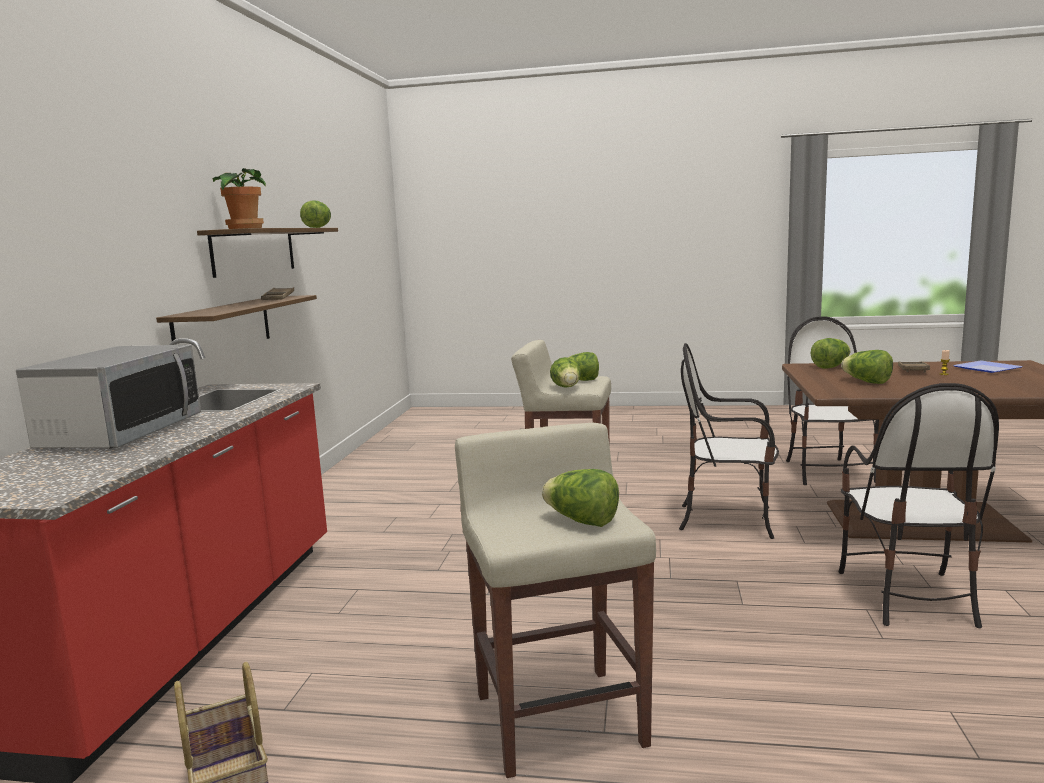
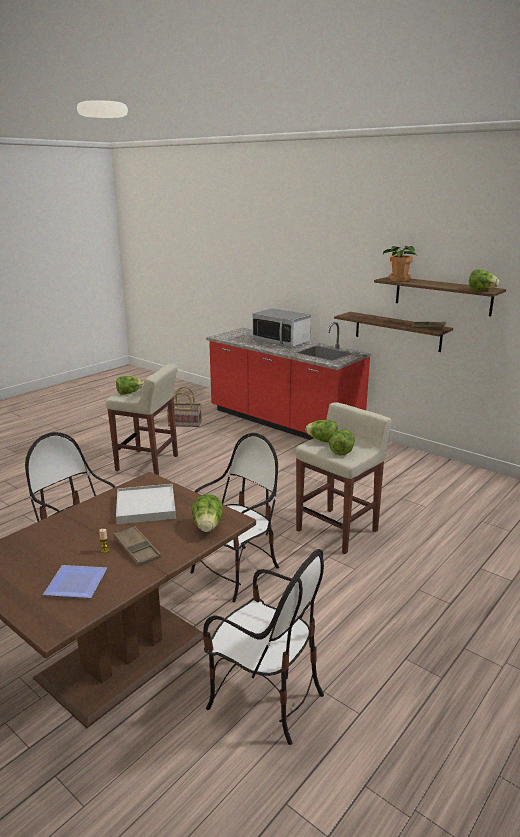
camera: 120 degrees right, 10 degrees up
lettuce [841,350,893,384] -> white tray [116,484,176,524]

